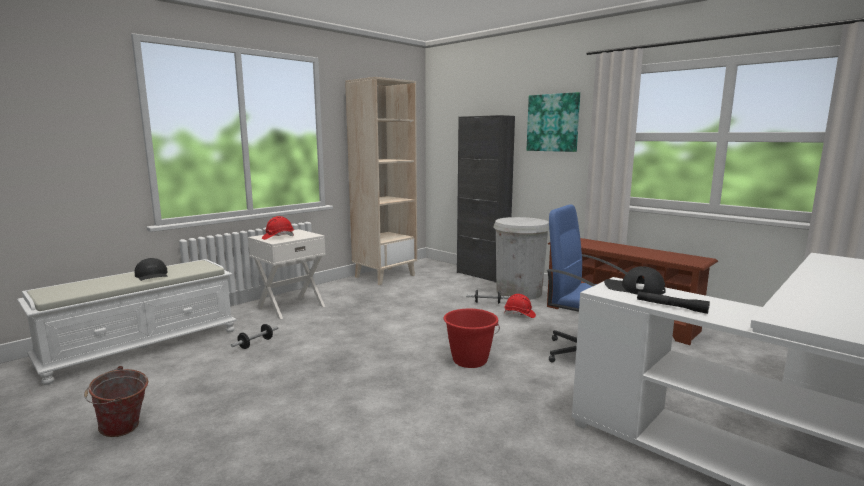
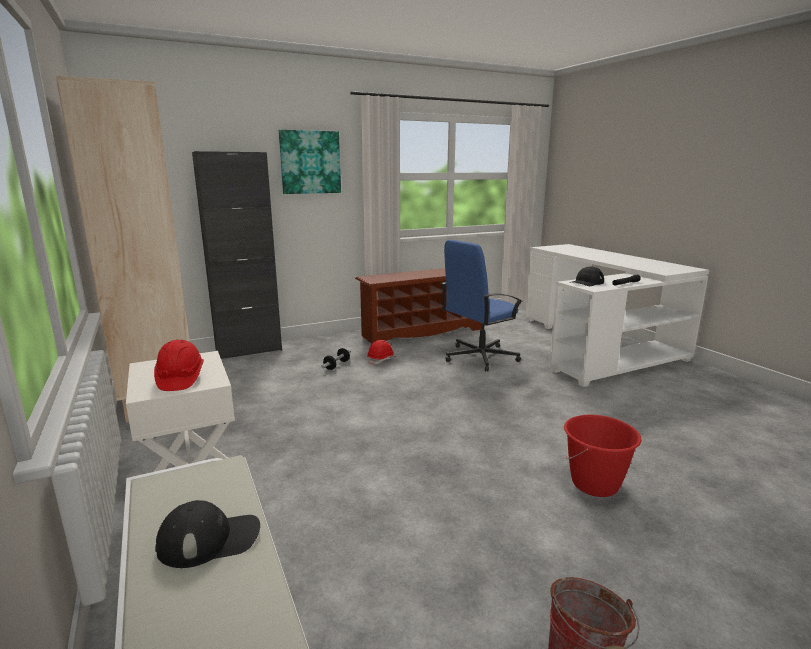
camera: 70 degrees left, 5 degrees up
dumbbell [231,324,278,349] -> none
red bucket [444,309,500,368] -> red bucket moved to [564,415,642,497]
white trash can [493,217,549,300] -> none

